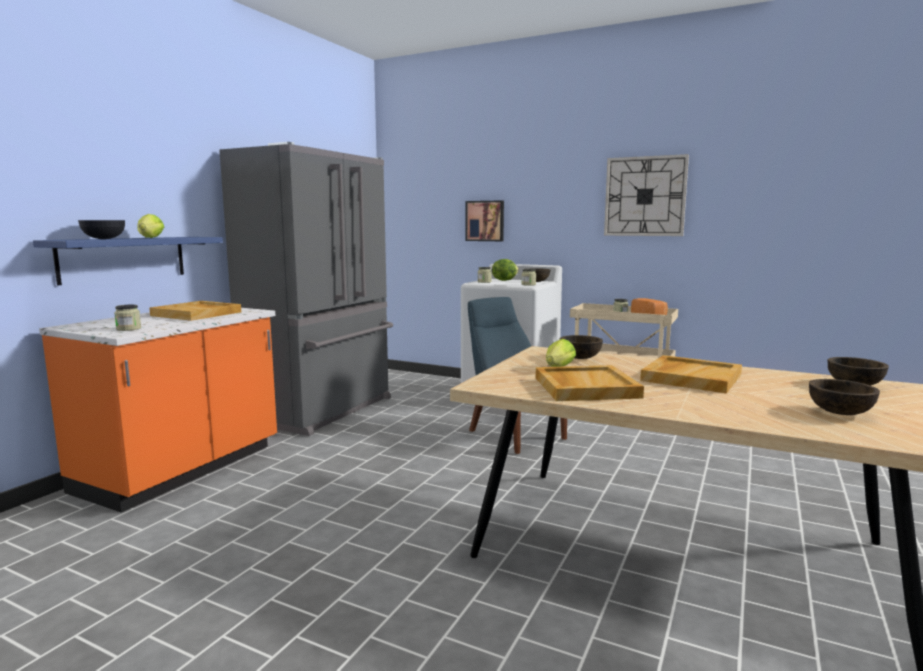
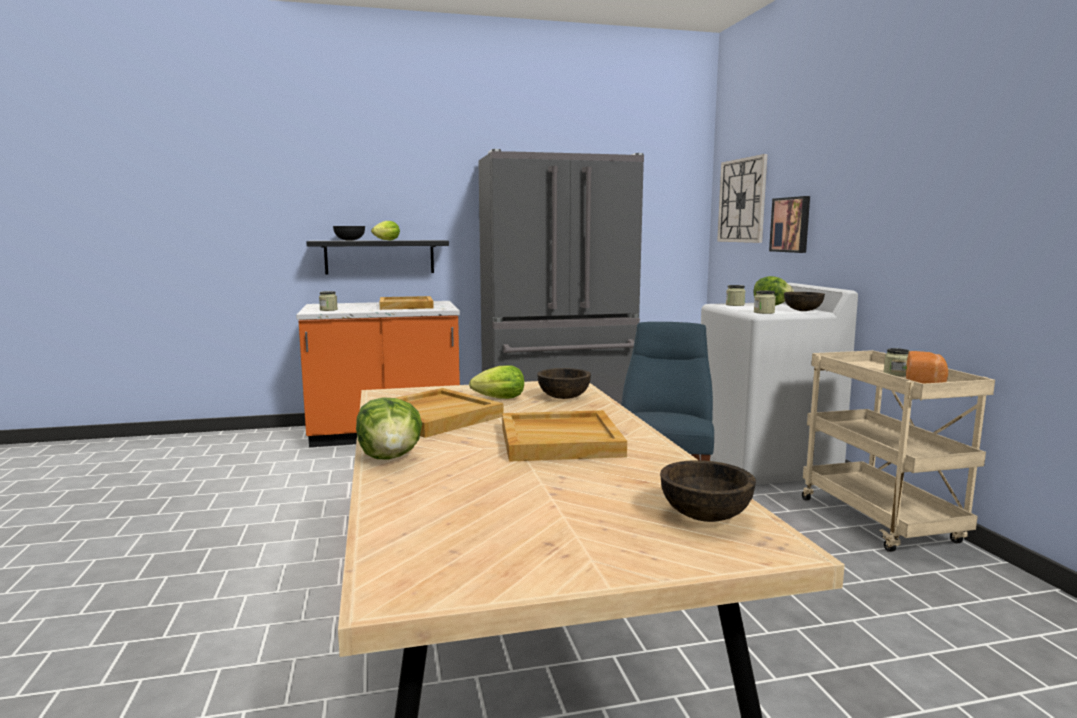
camera: 50 degrees right, 0 degrees up
blue shelf [33,237,223,285] -> black shelf [306,240,449,274]
wall clock [604,154,689,236] -> wall clock moved to [717,154,767,243]
brown bowl [809,379,880,415] -> none
none -> lettuce [356,397,422,459]

